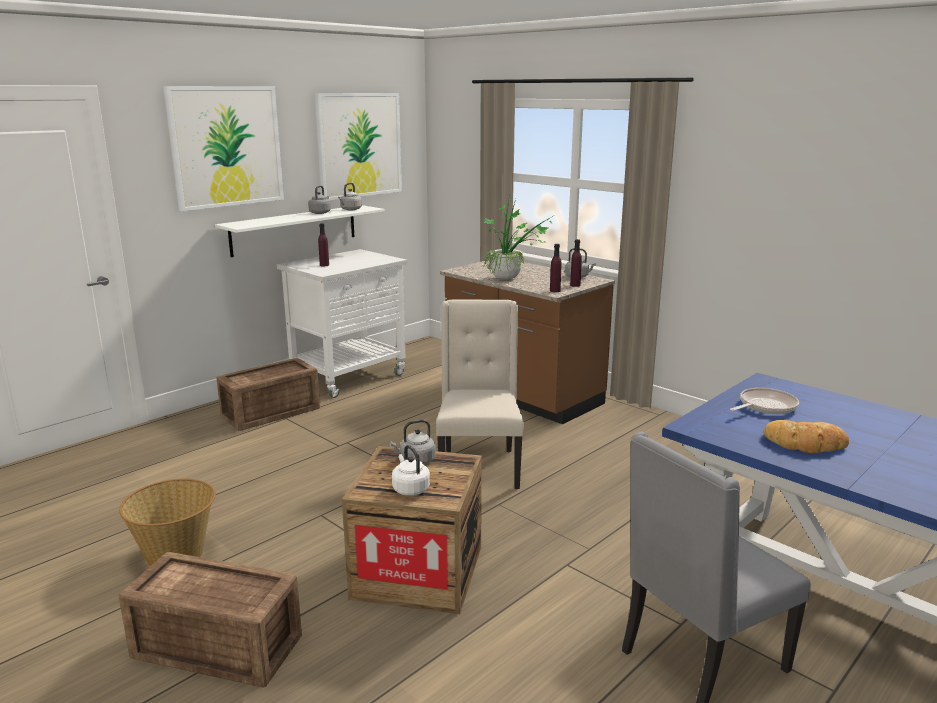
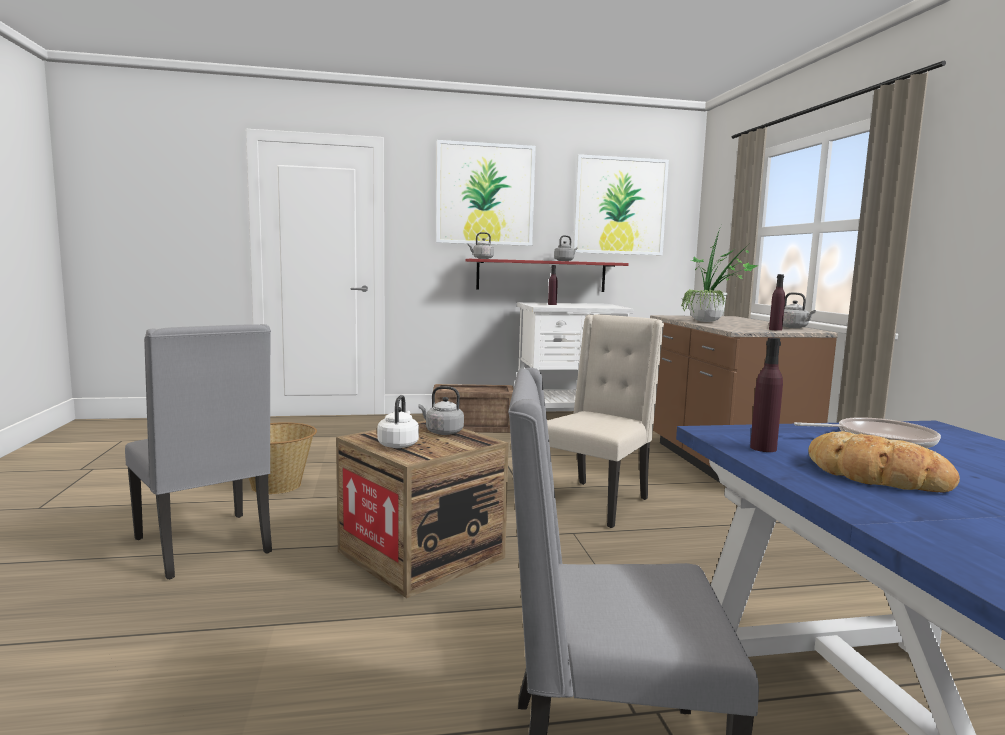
camera: 35 degrees right, 10 degrees down
crate [118,552,302,687] -> grey chair [125,324,272,579]
white shelf [215,205,385,257] -> red shelf [466,259,629,292]
grey kettle [338,183,362,210] -> grey kettle moved to [468,232,494,259]
purple bottle [550,244,562,292] -> purple bottle moved to [750,337,783,452]

